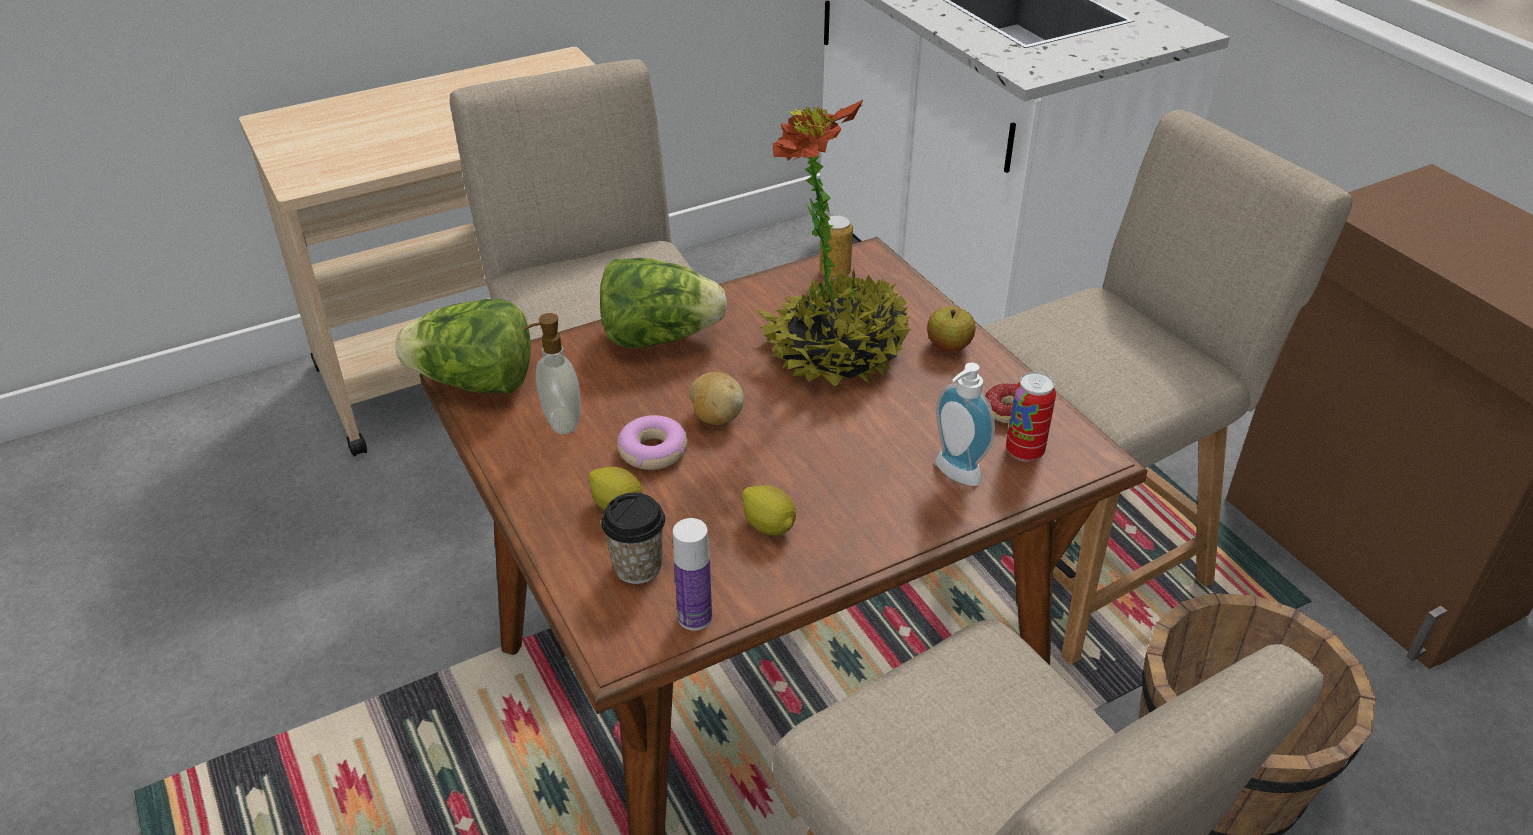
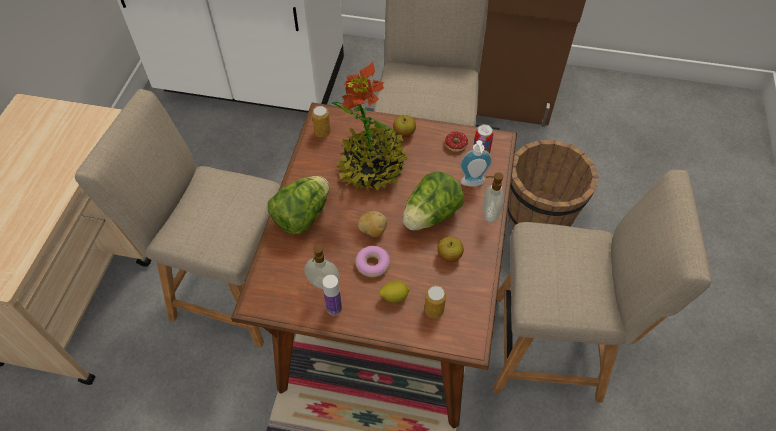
camera: 50 degrees left, 15 degrees up
lettuce [395,299,531,394] -> lettuce moved to [403,171,464,231]
cup [601,492,665,584] -> can [424,286,446,318]
bottle [673,518,712,631] -> bottle moved to [323,275,342,315]
lemon [742,485,796,536] -> apple [437,236,464,262]
none -> soap dispenser [483,172,504,223]

